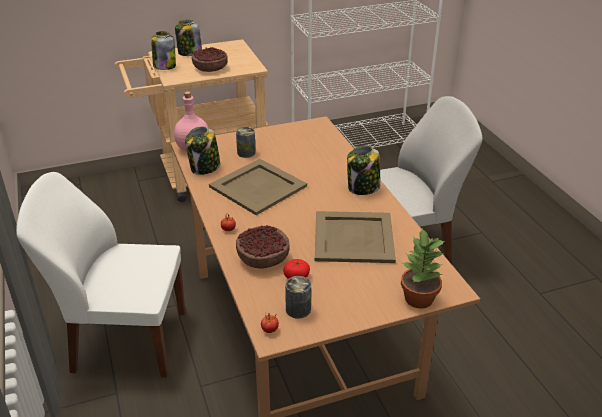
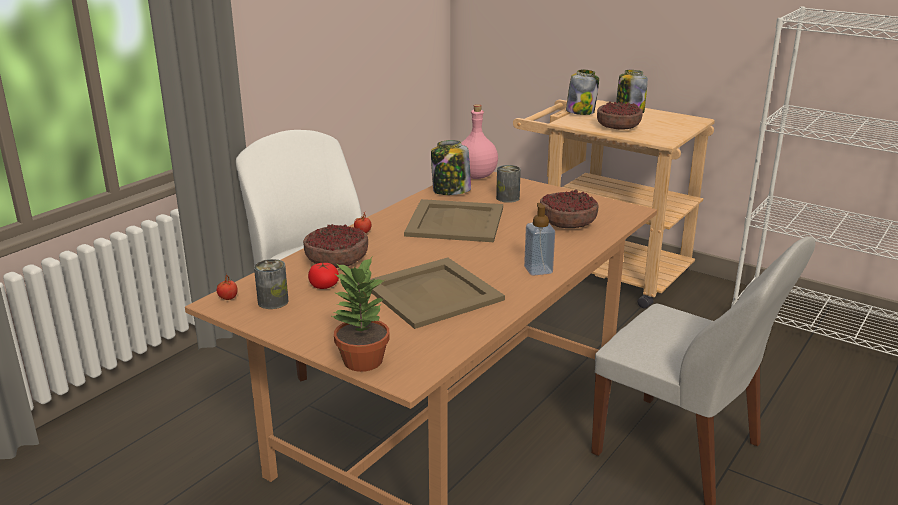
camera: 55 degrees right, 10 degrees down
jar [347,145,380,195] -> soap dispenser [524,203,555,275]
none -> bowl [540,190,598,228]

